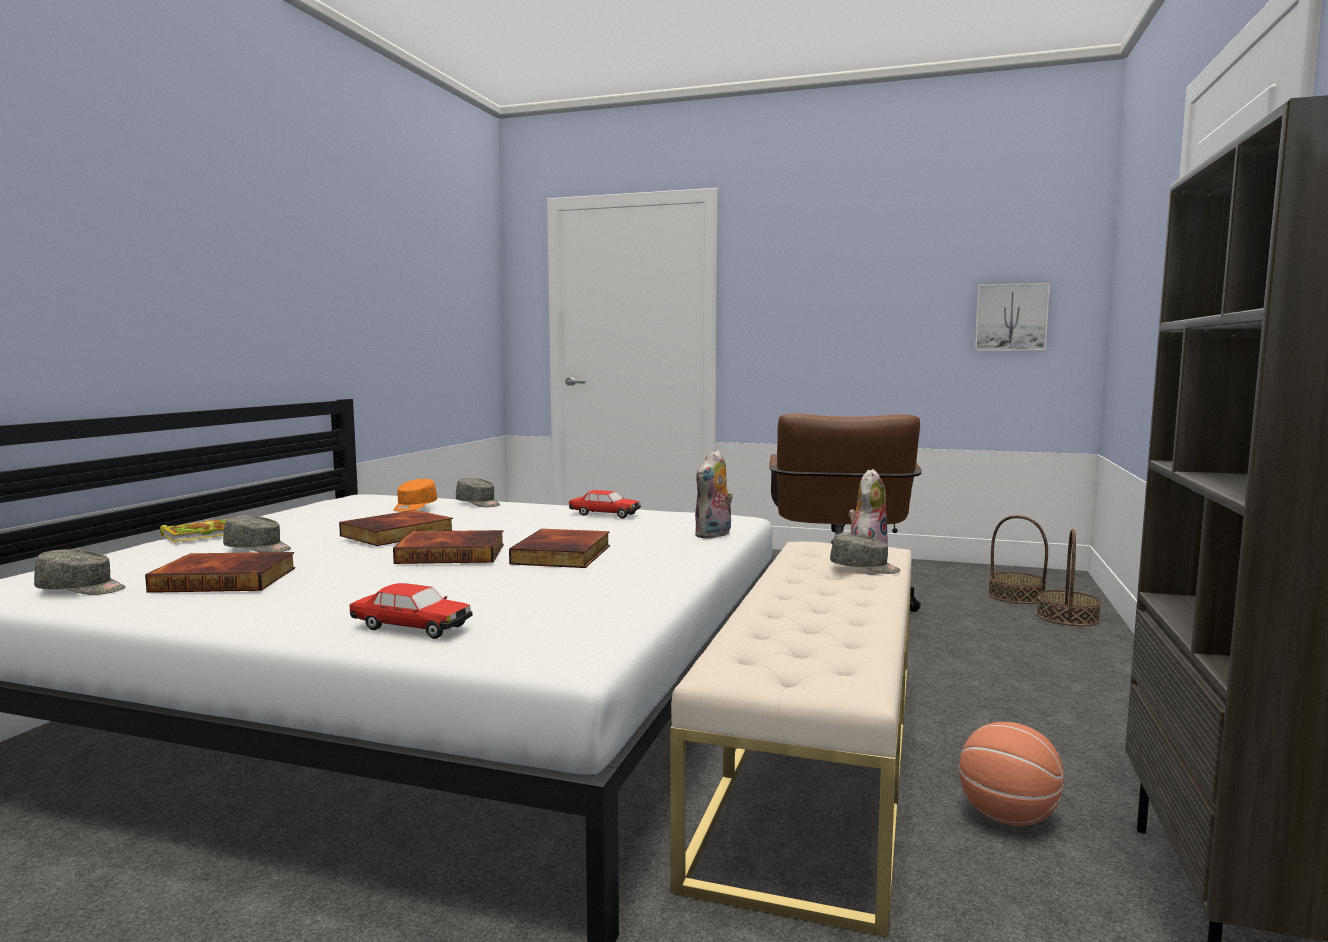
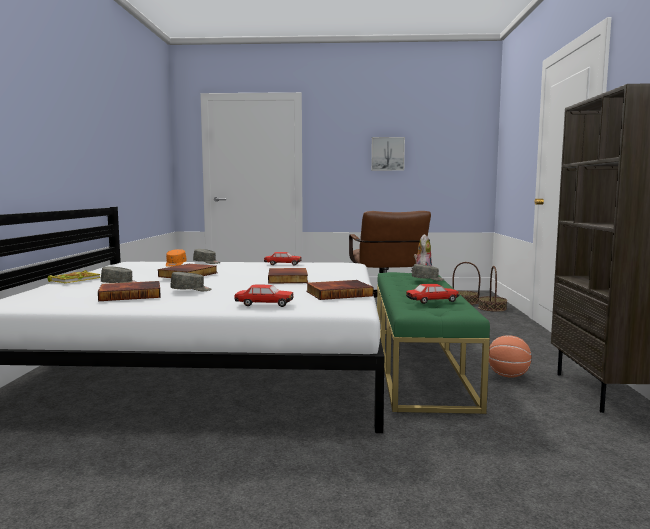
camera: 15 degrees left, 0 degrees up
grey cap [34,549,126,595] -> grey cap moved to [170,272,211,291]
book [393,530,504,564] -> book moved to [306,280,374,300]
beige bench [670,542,912,937] -> green bench [377,272,490,414]
plush toy [694,450,733,539] -> none
picture [975,283,1050,351] -> picture moved to [371,137,405,171]
none -> toy car [406,284,459,304]

